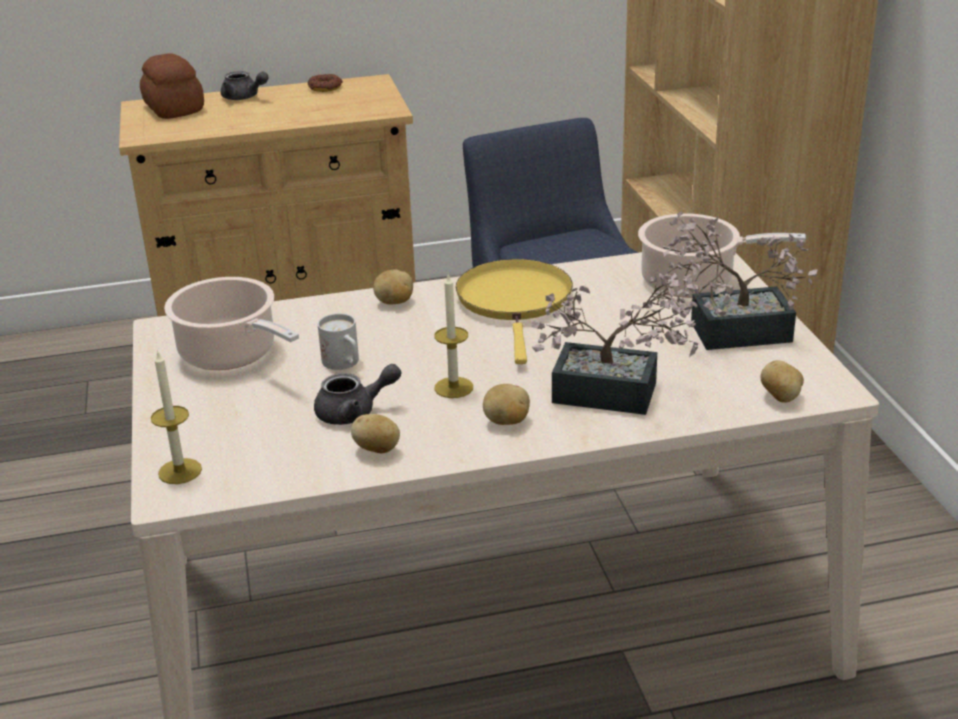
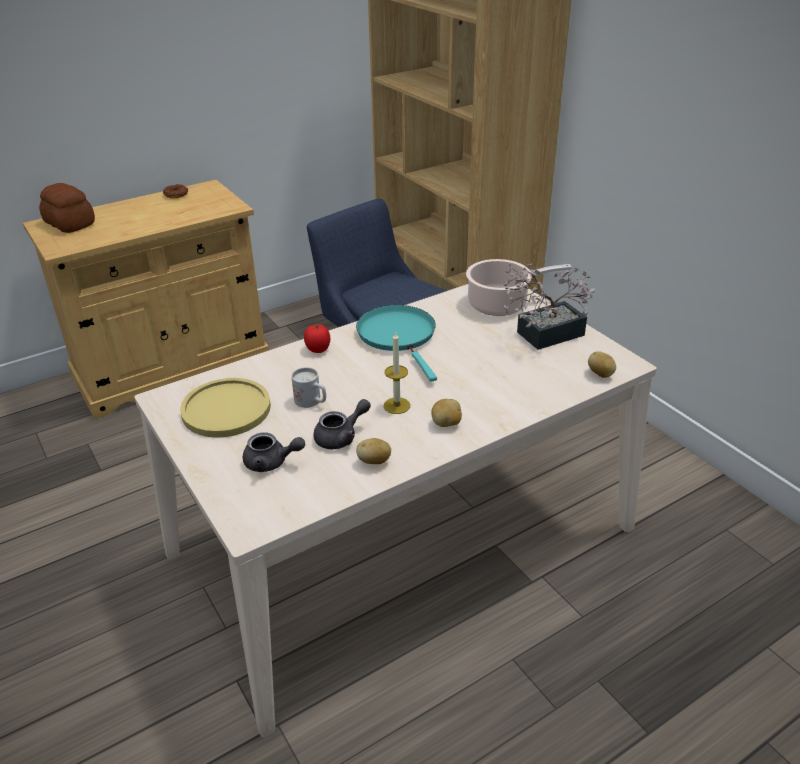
camera: 20 degrees left, 5 degrees up
candle [151,350,202,484] -> none
cooking pot [164,277,299,370] -> yellow plate [180,378,271,438]
grey teapot [221,71,269,100] -> grey teapot moved to [243,432,305,472]
potato [373,269,413,305] -> tomato [304,324,330,353]
yellow frying pan [455,259,573,364] -> turquoise frying pan [356,305,437,382]
potted plant [531,273,698,415] -> none

